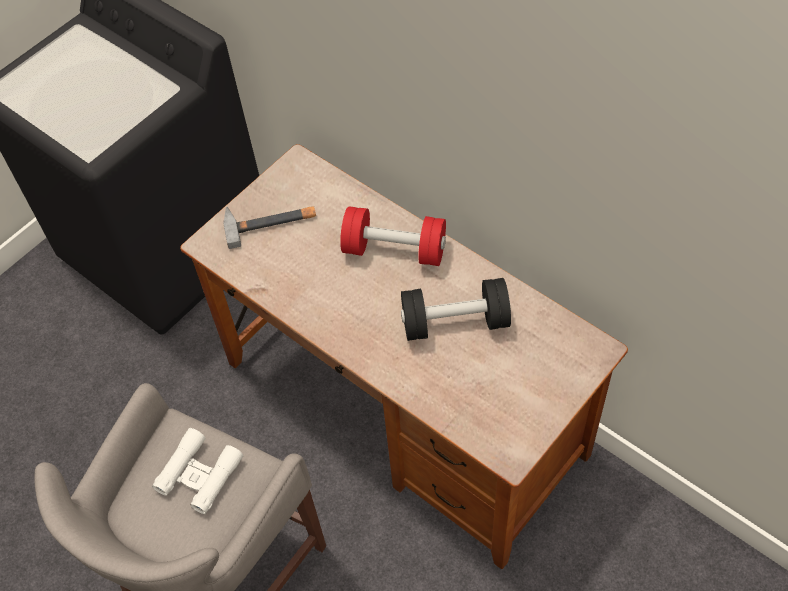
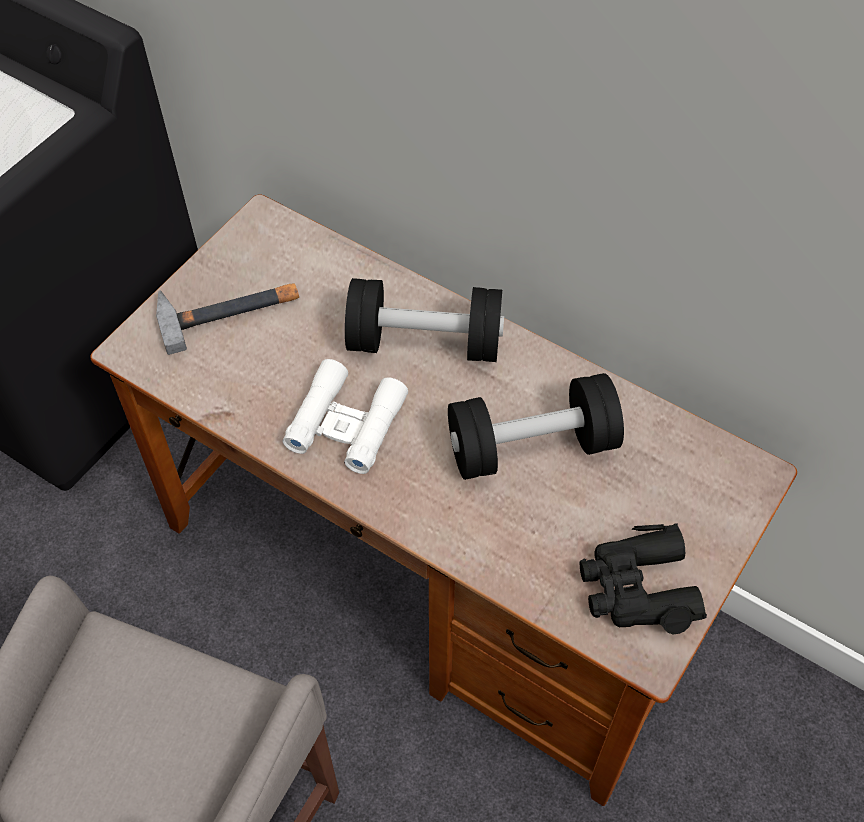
camera: 10 degrees left, 0 degrees up
white binoculars [152,428,243,514] -> white binoculars moved to [283,359,408,474]
red dumbbell [340,206,446,266] -> black dumbbell [345,278,504,362]
none -> black binoculars [579,524,707,634]

